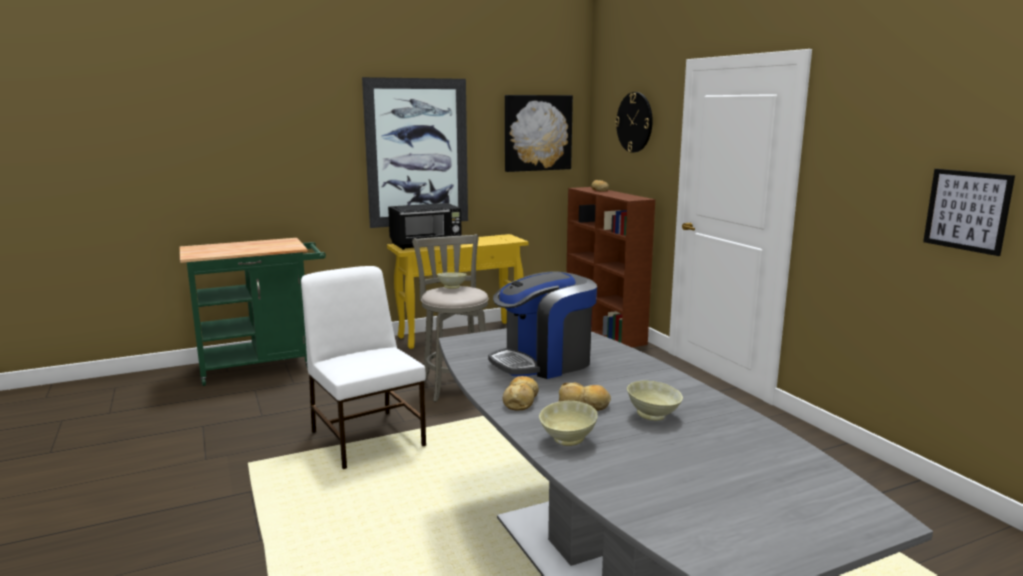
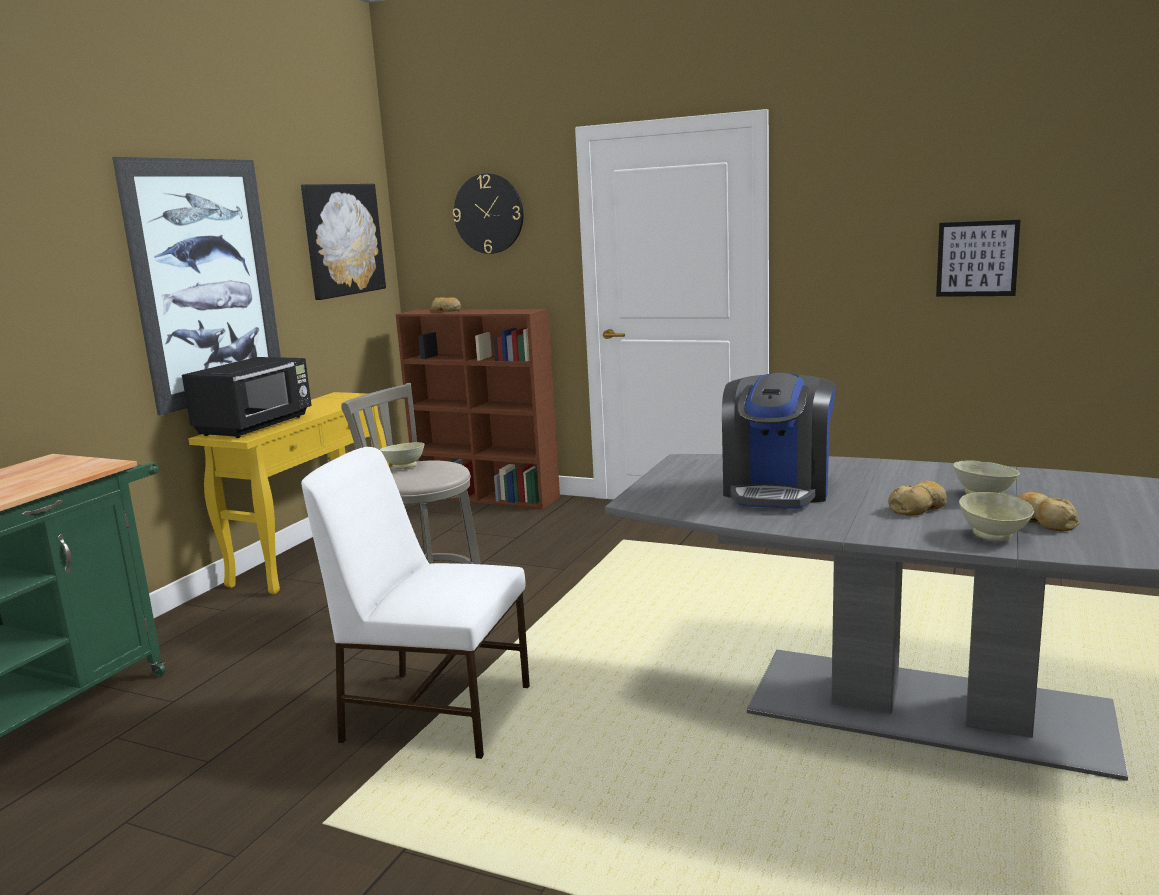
camera: 40 degrees left, 0 degrees up
bread [503,376,539,410] -> bread moved to [1017,492,1080,531]

